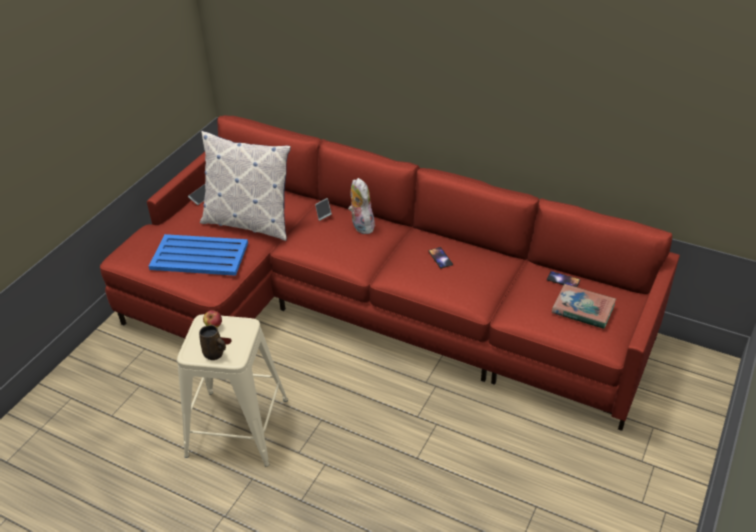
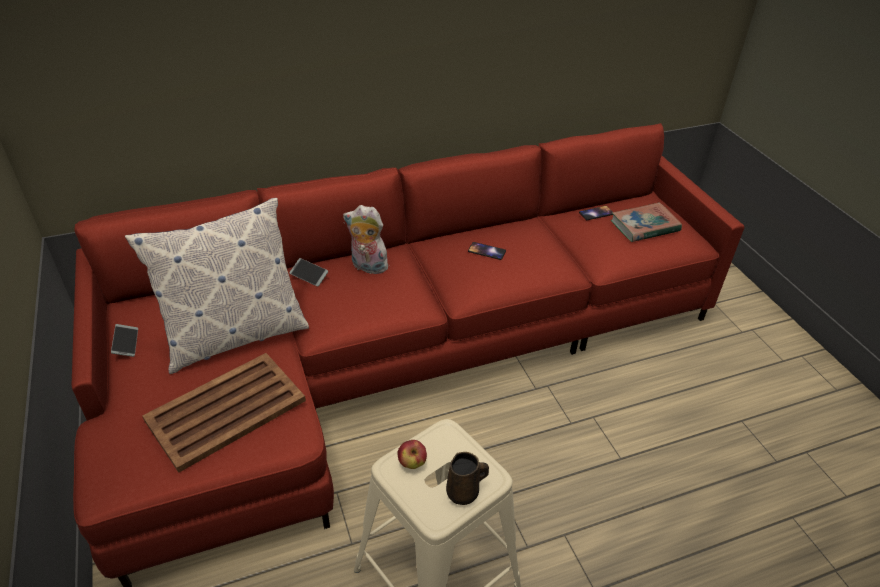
camera: 50 degrees left, 0 degrees up
blue tray [149,234,248,276] -> brown tray [142,353,306,473]

